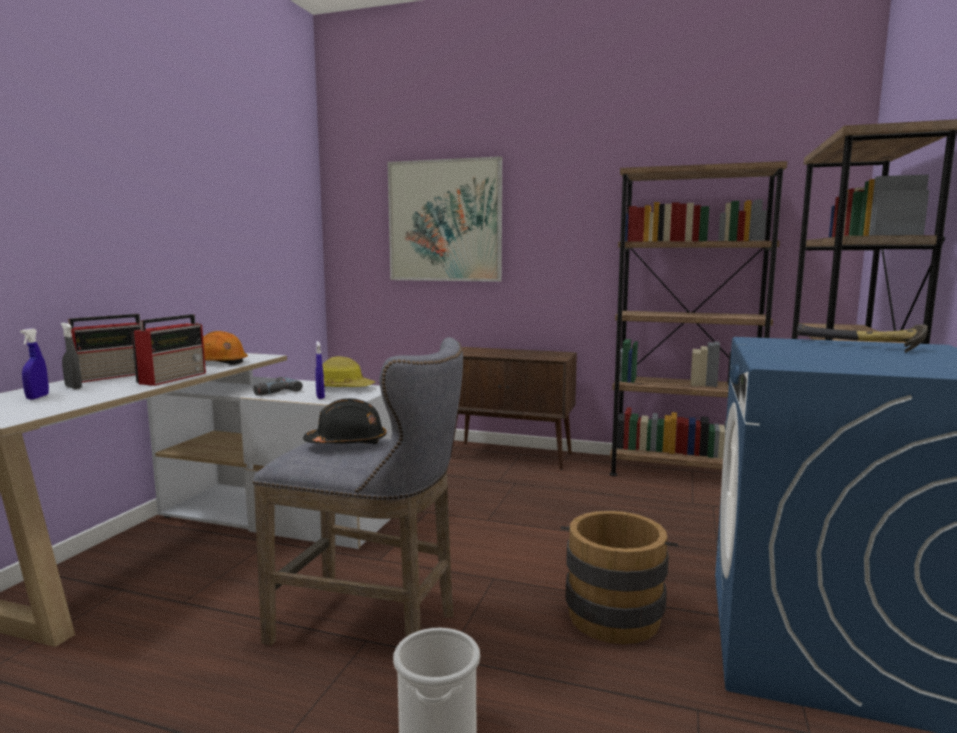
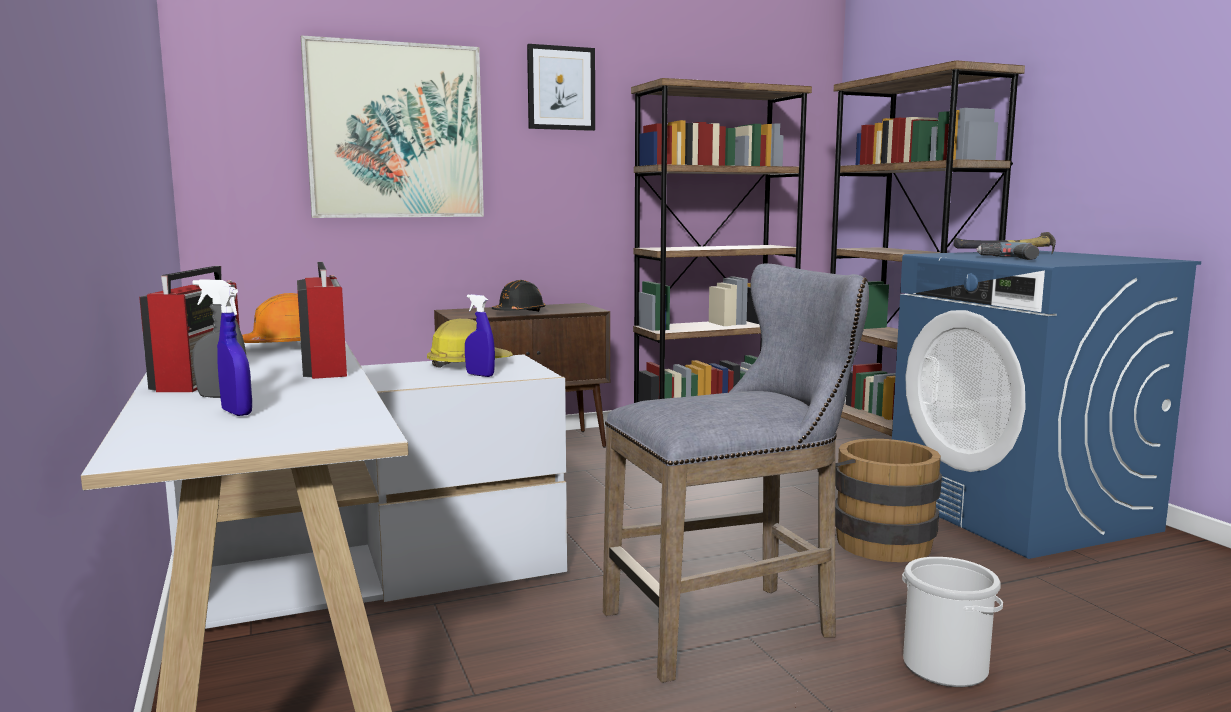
camera: 40 degrees left, 0 degrees up
power drill [253,377,303,395] -> power drill moved to [976,242,1039,260]
black hard hat [303,398,386,445] -> black hard hat moved to [492,280,546,312]
none -> picture [527,44,595,131]

